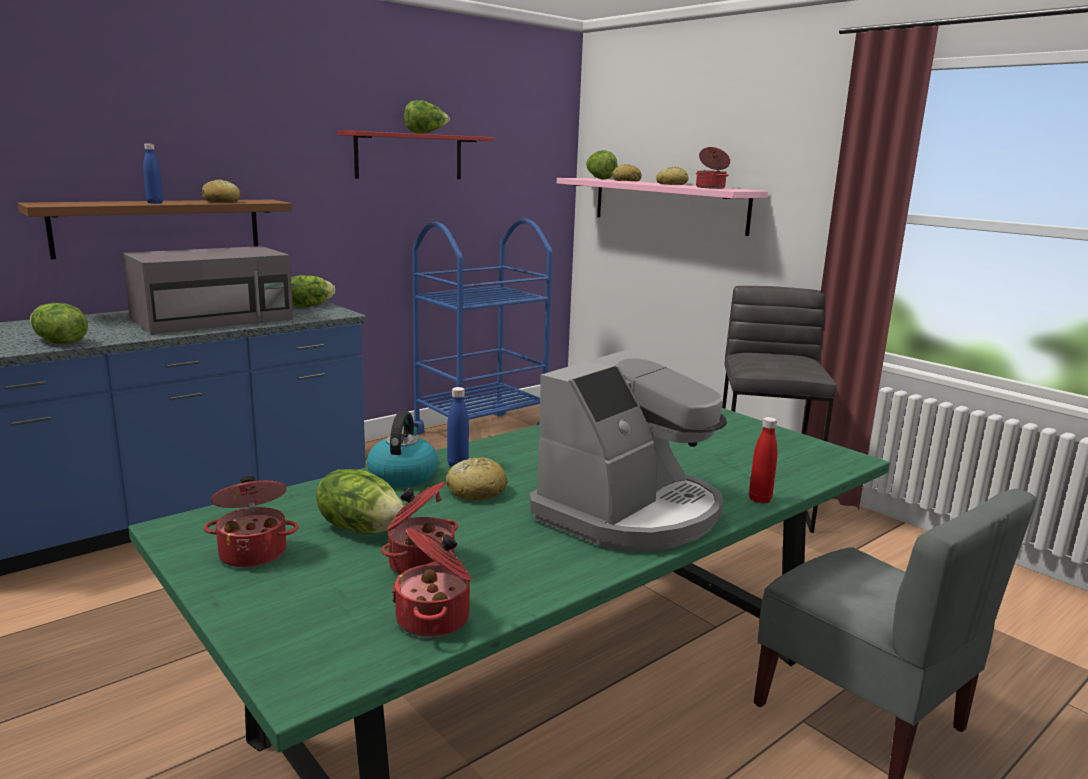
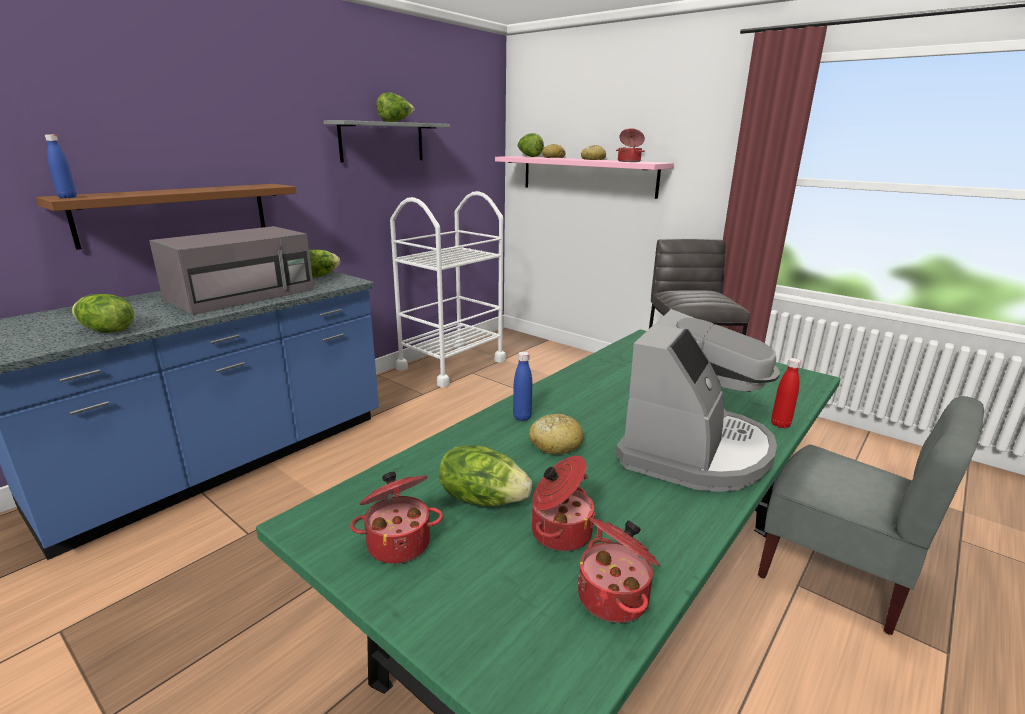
camera: 10 degrees left, 5 degrees up
blue bottle [143,144,163,204] -> blue bottle moved to [45,135,77,198]
bread [202,179,240,202] -> none
red shelf [338,131,493,179] -> grey shelf [324,120,450,163]
kettle [367,411,438,487] -> none
blue cart [412,219,553,435] -> white cart [390,191,506,388]

